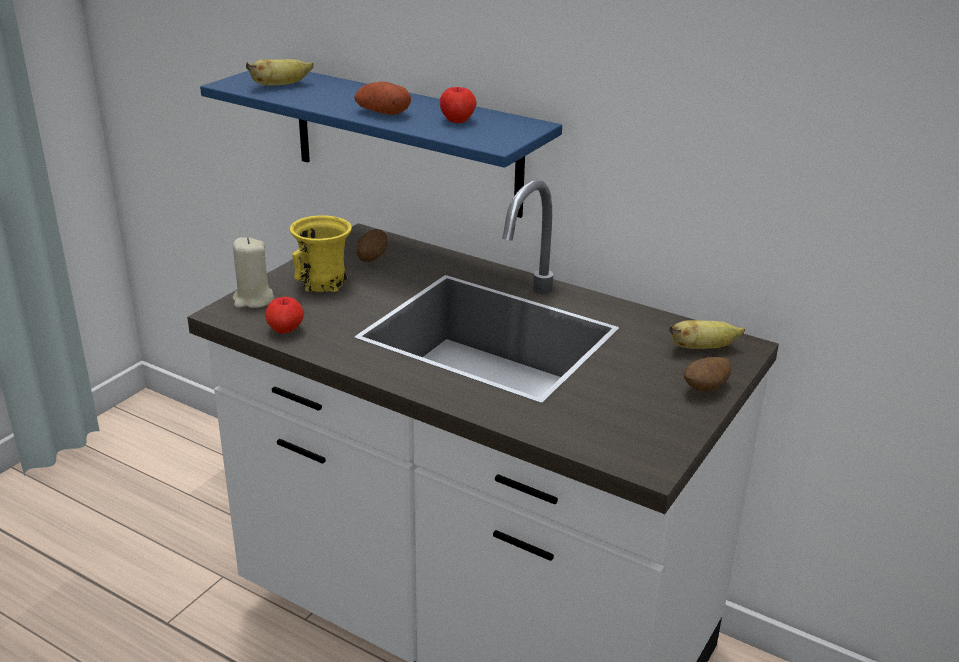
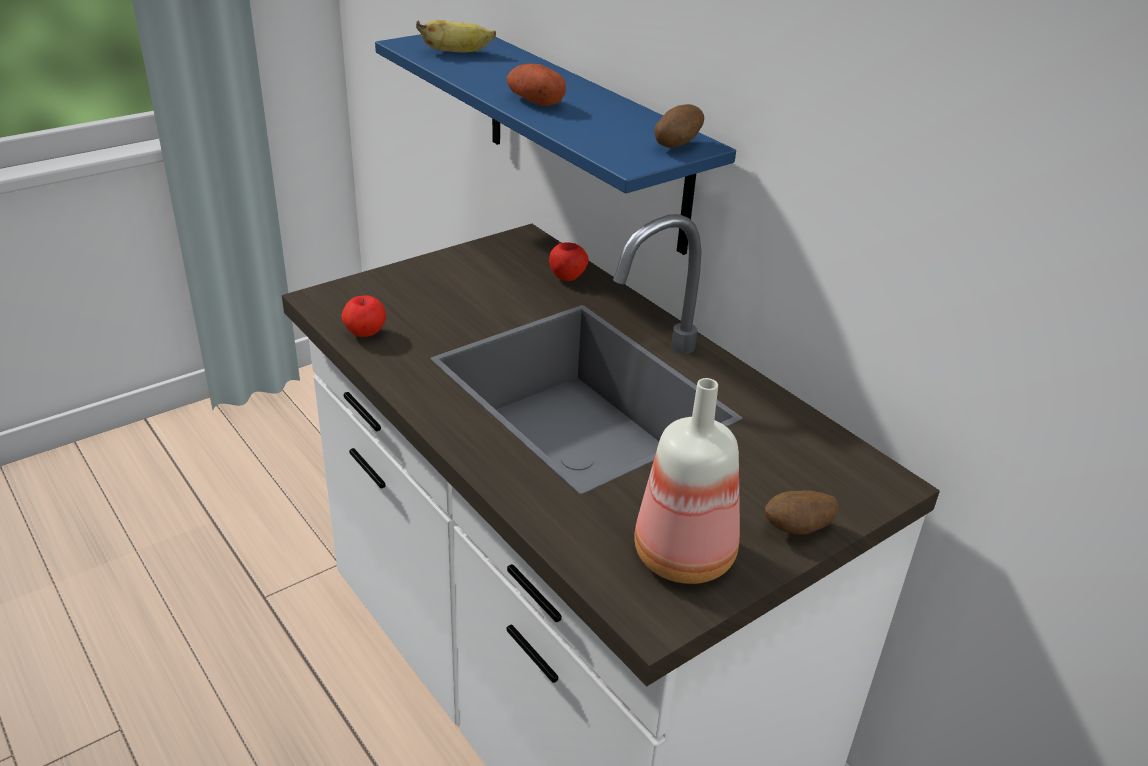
camera: 20 degrees right, 5 degrees up
beige candle [233,237,274,308] -> none
yellow mug [290,215,352,292] -> none
potato [356,229,388,262] -> potato moved to [654,104,704,148]
apple [440,87,477,123] -> apple moved to [549,242,589,281]
banana [669,320,745,349] -> none
none -> bottle [634,378,740,584]

